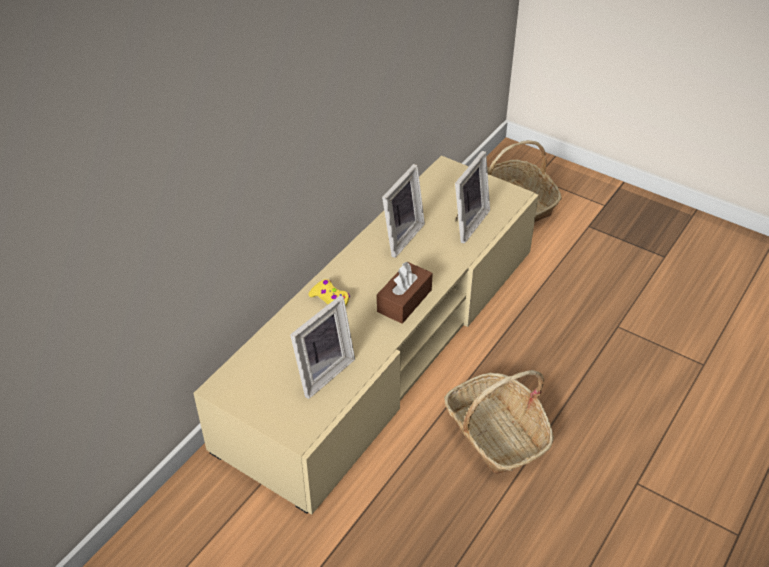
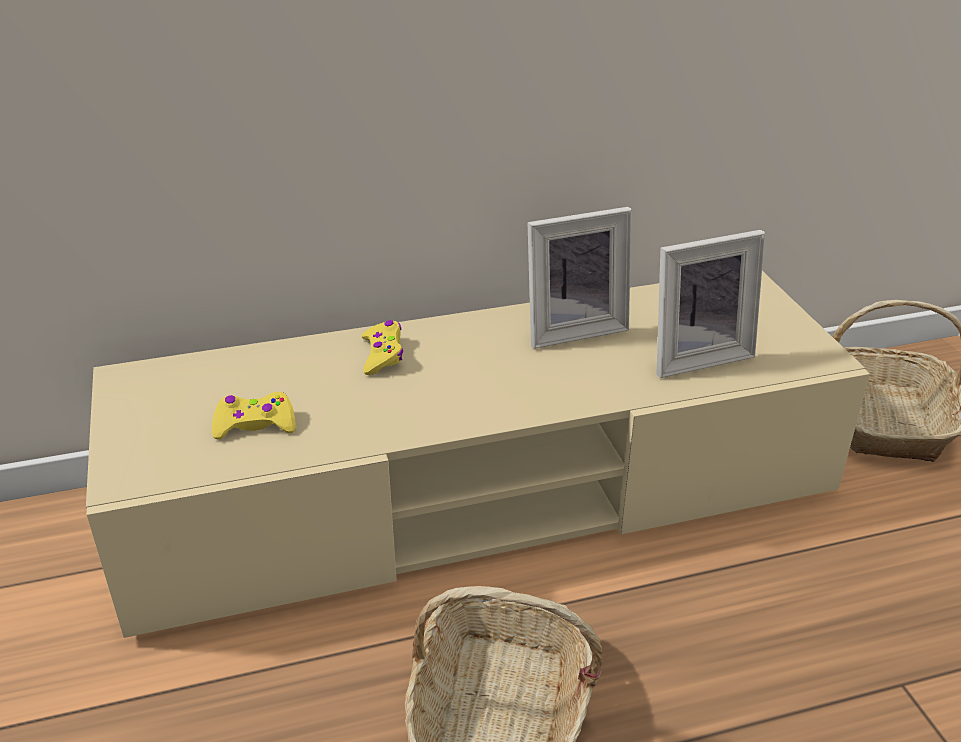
camera: 40 degrees right, 10 degrees down
picture frame [290,295,355,399] -> yellow game controller [212,392,296,439]
brown tissue box [377,262,433,324] -> none

